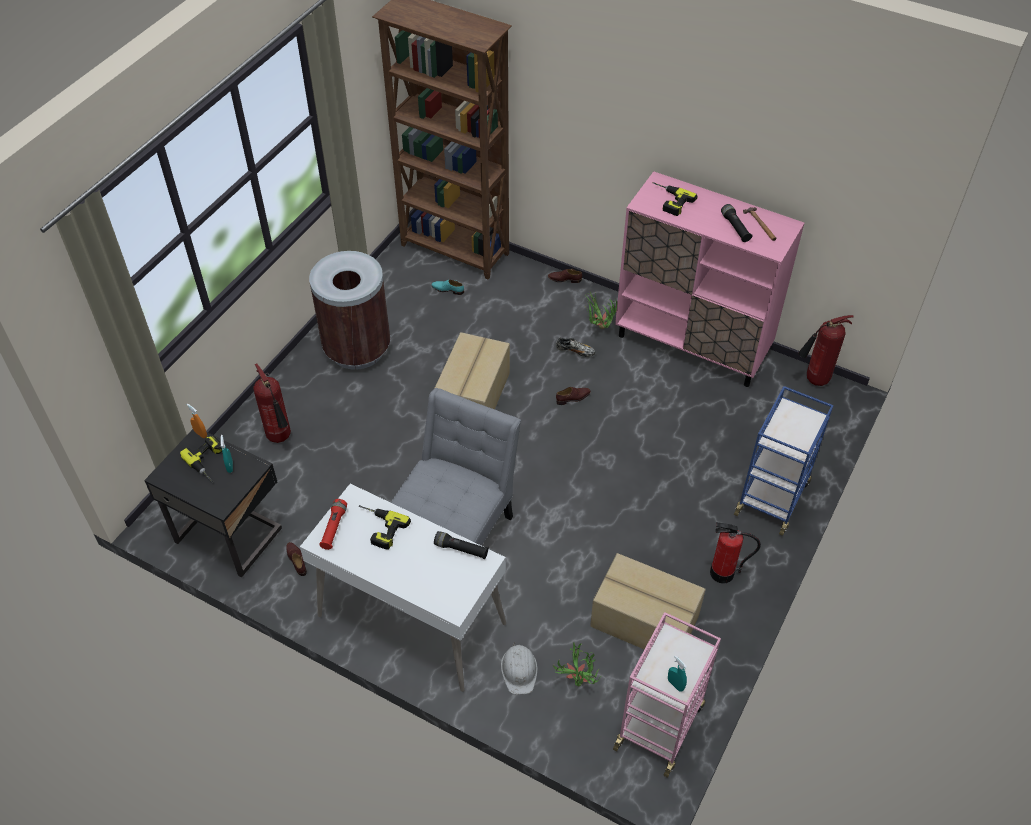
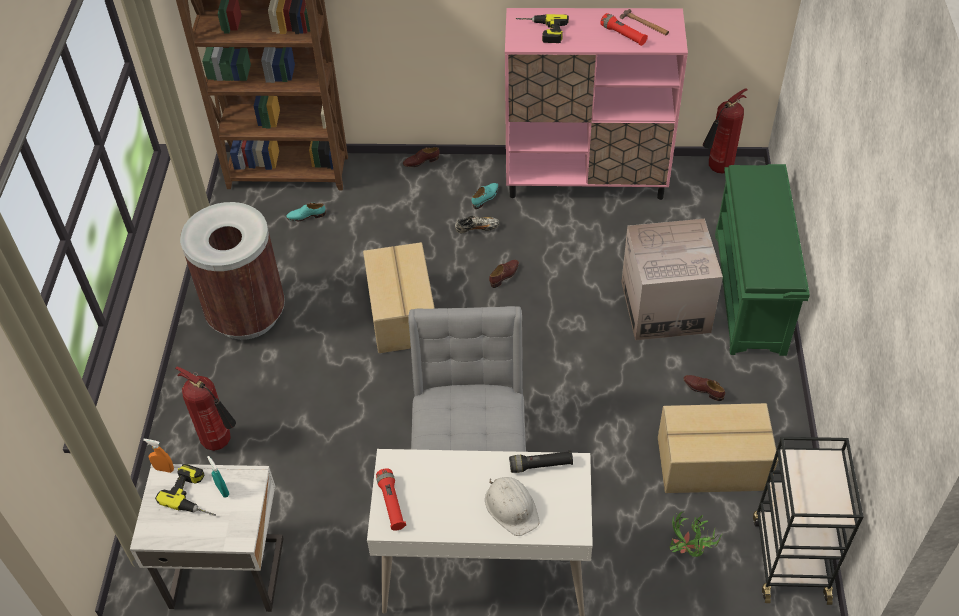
camera: 25 degrees left, 0 degrees up
black nightstand [144,429,282,577] -> white nightstand [130,464,284,612]
brown shoe [286,542,307,576] -> brown shoe moved to [683,375,725,401]
power drill [359,505,411,549] -> none
white hard hat [501,642,538,694] -> white hard hat moved to [485,477,540,536]
potted plant [585,292,617,329] -> turquoise shoe [472,183,499,209]
pink cart [613,612,721,778] -> black cart [753,437,863,605]
turquoise spray bottle [668,655,687,692] -> none
fire extinguisher [710,522,761,584] -> none
black flashlight [721,204,753,242] -> red flashlight [600,13,648,46]
blue cart [734,386,834,536] -> green shoe rack [715,164,810,356]
none -> cardboard box [621,219,723,340]

